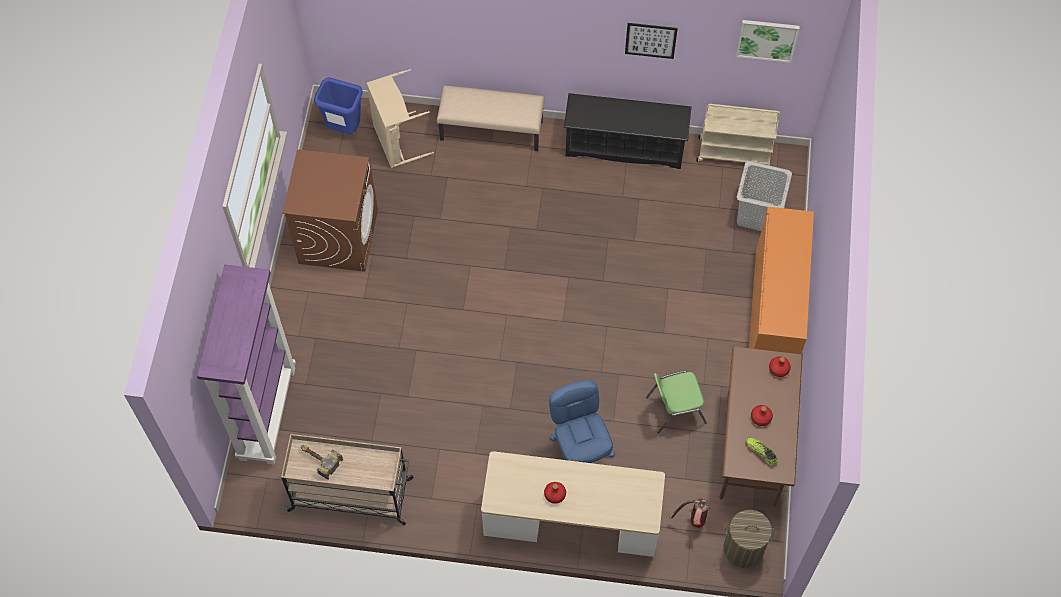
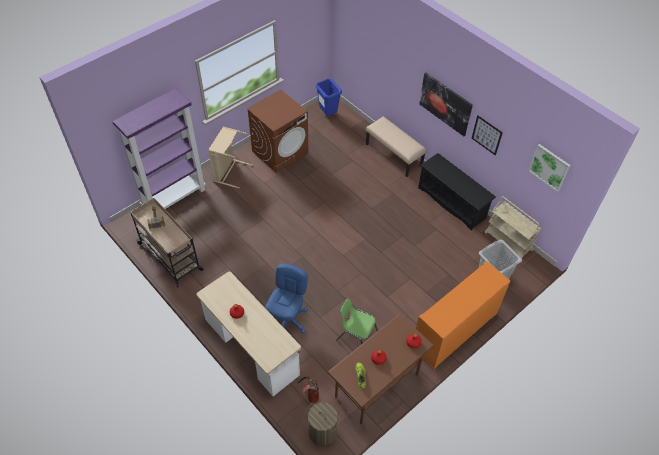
camera: 40 degrees right, 10 degrees down
beige laundry basket [367,69,434,168] -> beige laundry basket moved to [208,127,253,188]
none -> picture [419,73,473,136]

